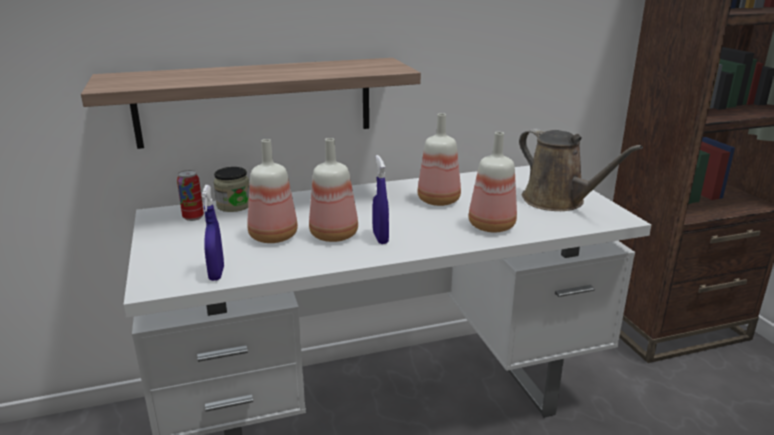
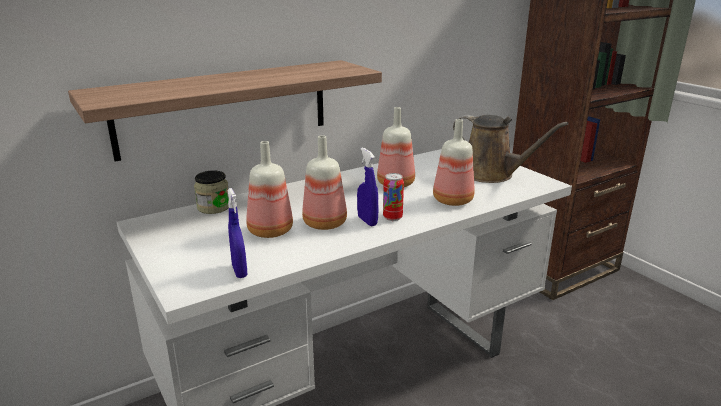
camera: 15 degrees left, 0 degrees up
can [177,170,204,221] -> can moved to [383,173,404,221]

